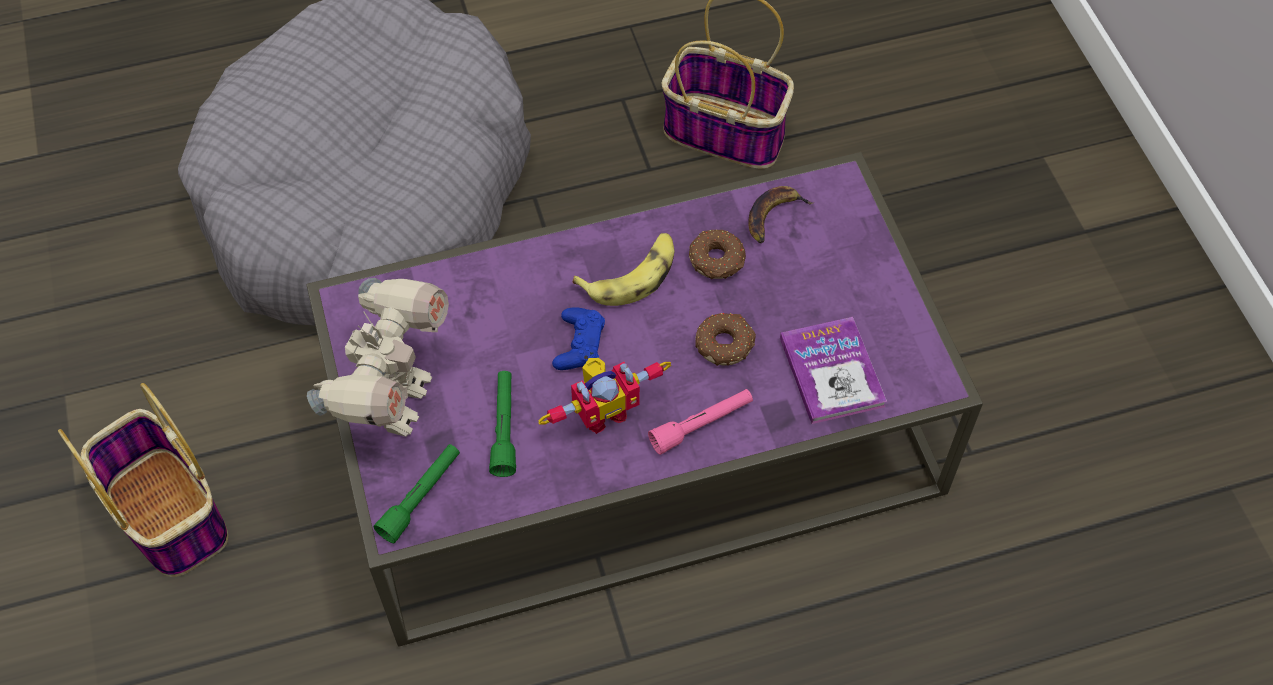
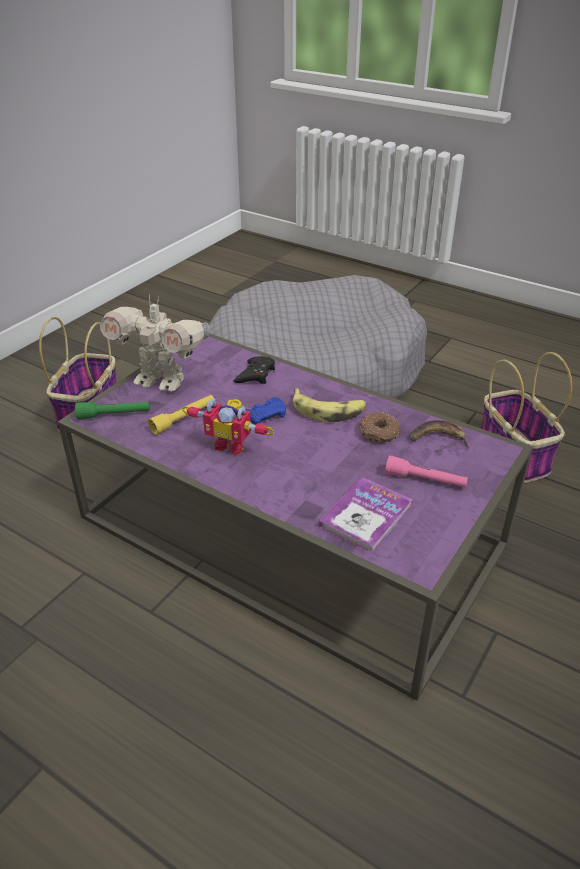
camera: 50 degrees right, 20 degrees down
toy robot [307,278,449,437] -> toy robot turned 45 degrees clockwise [100,295,210,392]
green flashlight [489,371,516,477] -> yellow flashlight [148,395,214,435]
pink flashlight [648,389,753,455] -> pink flashlight moved to [385,455,468,488]
donut [695,313,756,366] -> none
none -> black game controller [234,356,275,384]

